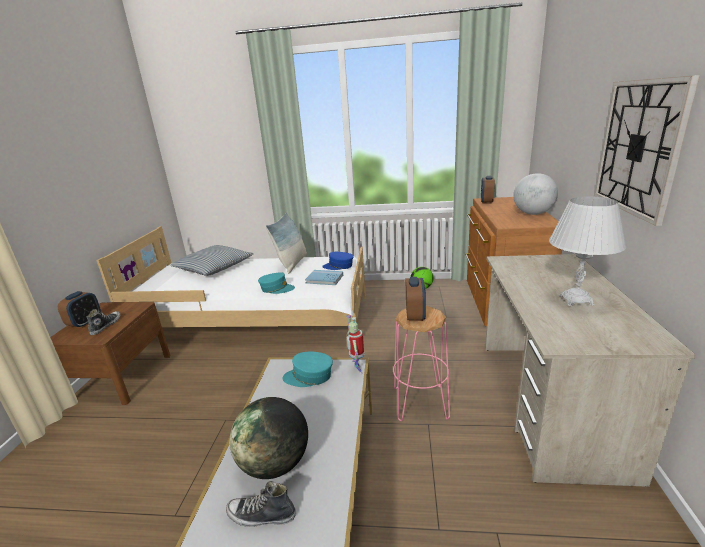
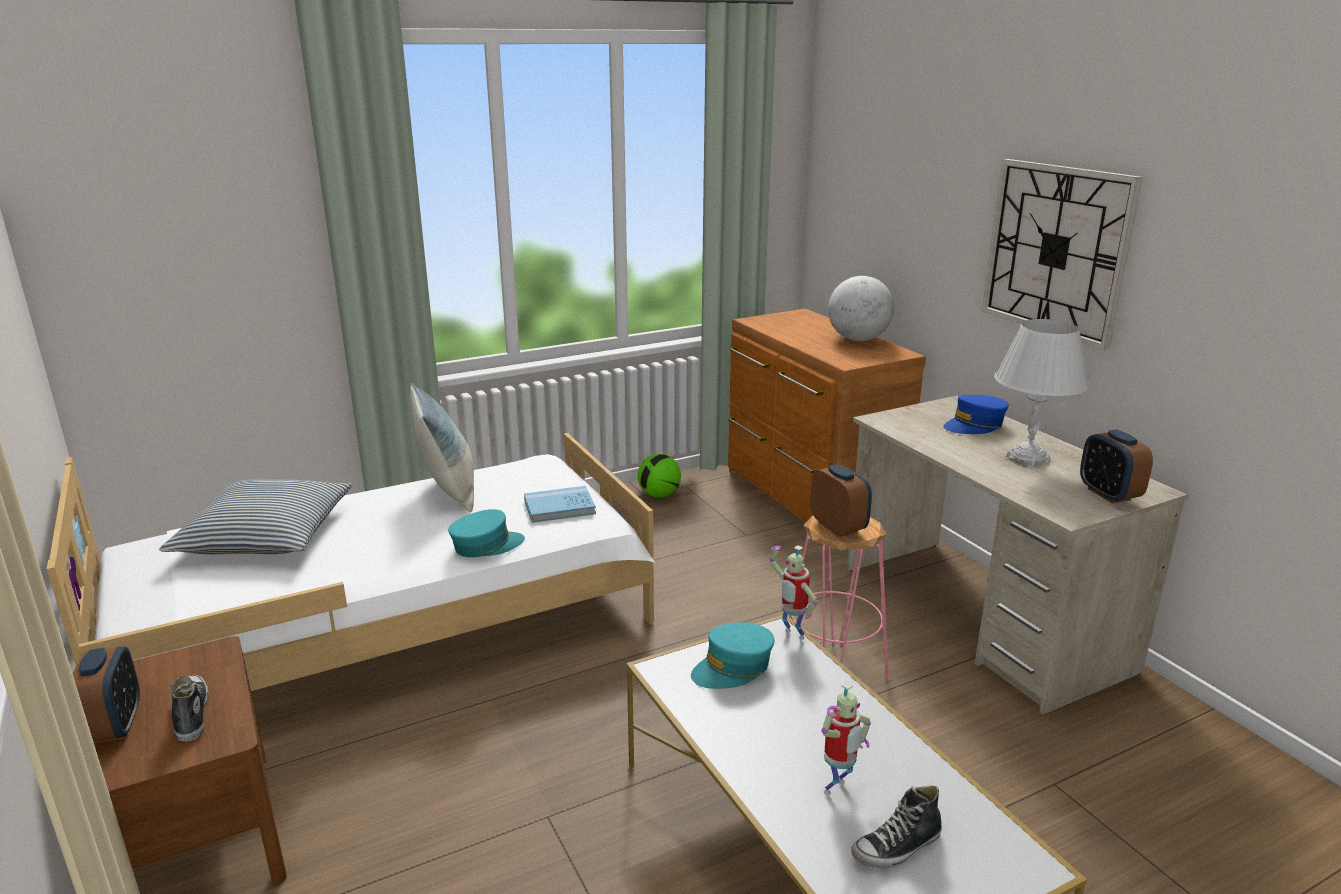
camera: 35 degrees left, 0 degrees up
globe [229,397,308,479] -> toy robot [822,682,871,795]
blue cap [322,252,354,270] -> blue cap moved to [943,395,1009,434]
alarm clock [481,176,495,204] -> alarm clock moved to [1080,430,1153,503]

